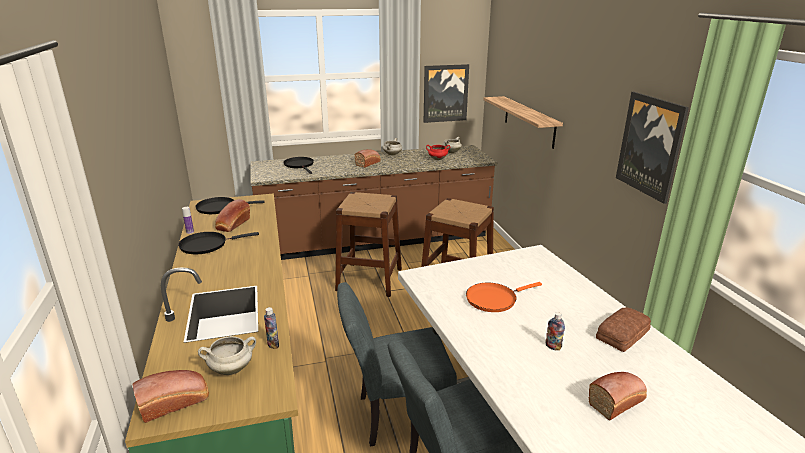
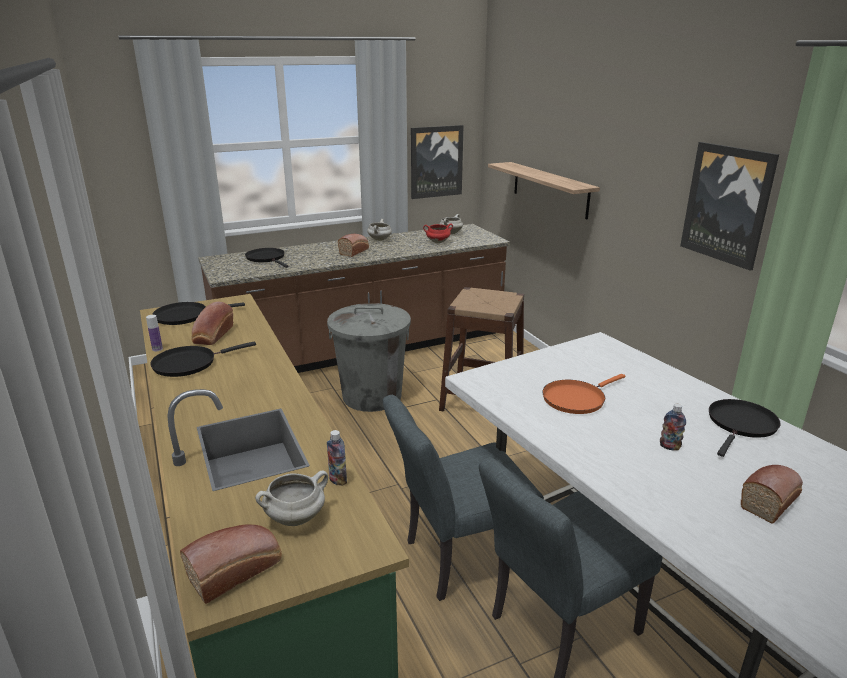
camera: 10 degrees left, 0 degrees up
brown stool [335,192,402,297] -> grey trash can [327,303,411,412]
bread [596,308,651,352] -> black frying pan [709,399,781,457]

